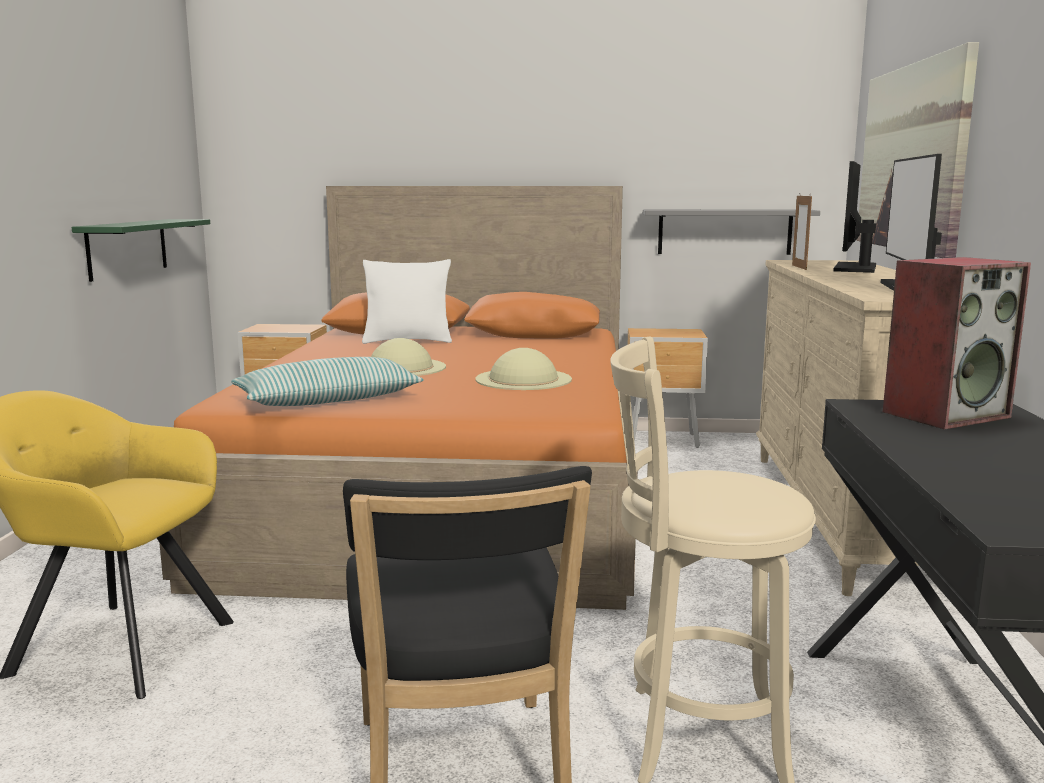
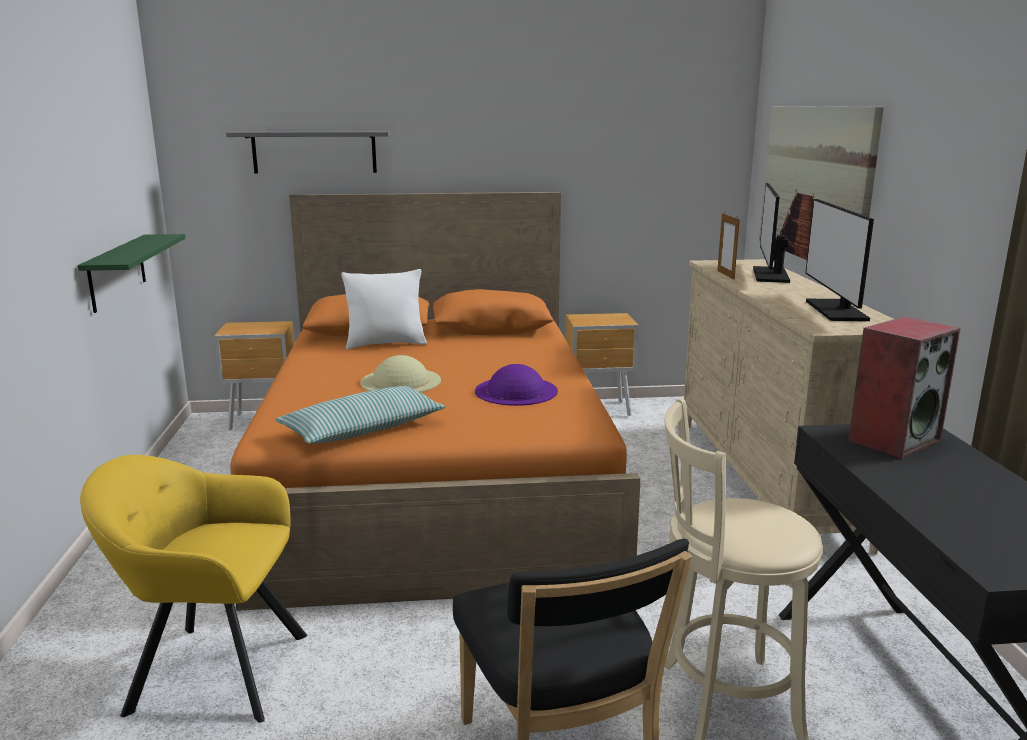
camera: 10 degrees left, 5 degrees up
beige hat [475,348,572,390] -> purple hat [475,364,558,406]
grey shelf [643,209,820,255] -> grey shelf moved to [226,131,390,174]

